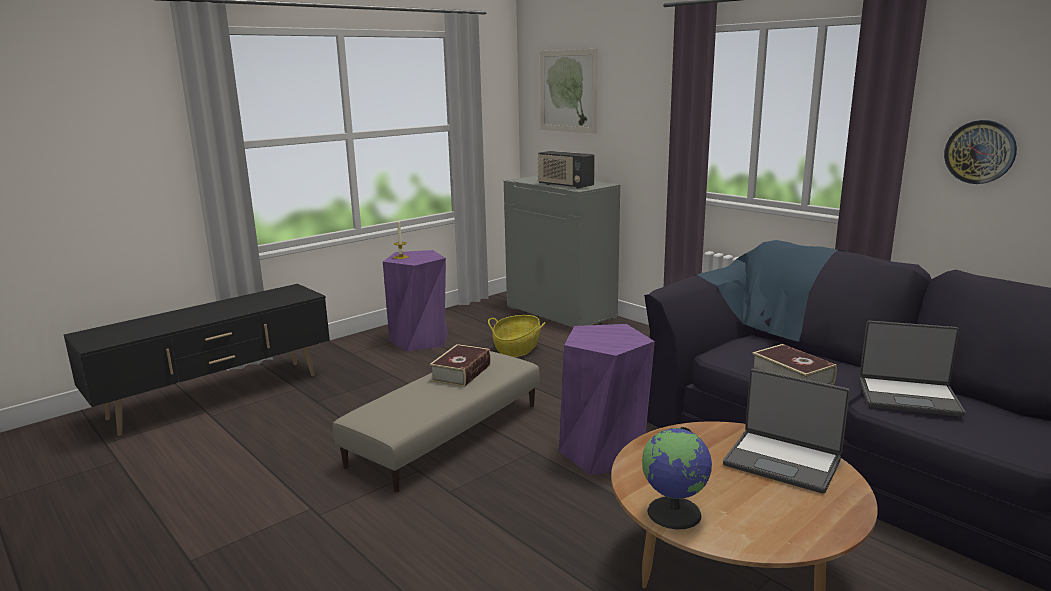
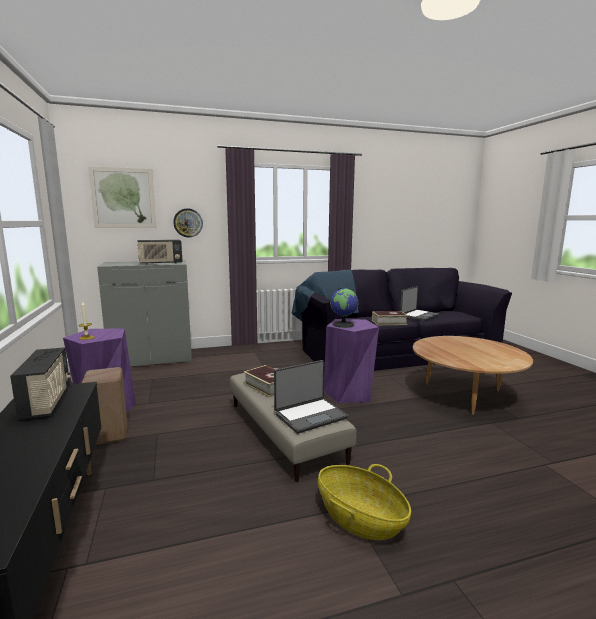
camera: 65 degrees left, 5 degrees down
basket [488,315,545,357] -> basket moved to [318,464,411,540]
globe [642,427,712,529] -> globe moved to [330,288,358,328]
laptop [723,369,850,494] -> laptop moved to [274,360,348,434]
wall clock [944,120,1017,184] -> wall clock moved to [173,208,203,238]
none -> radio [10,347,71,420]
none -> beige stool [82,367,128,445]

